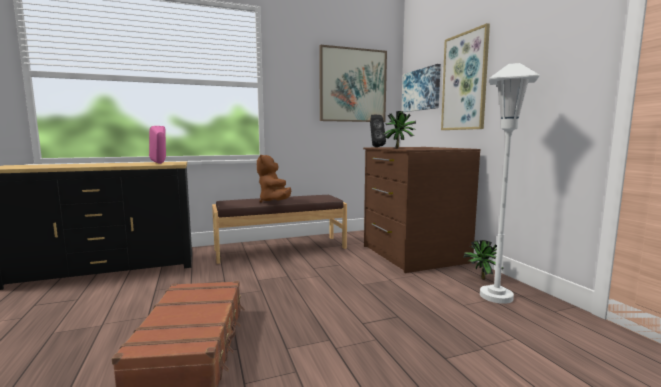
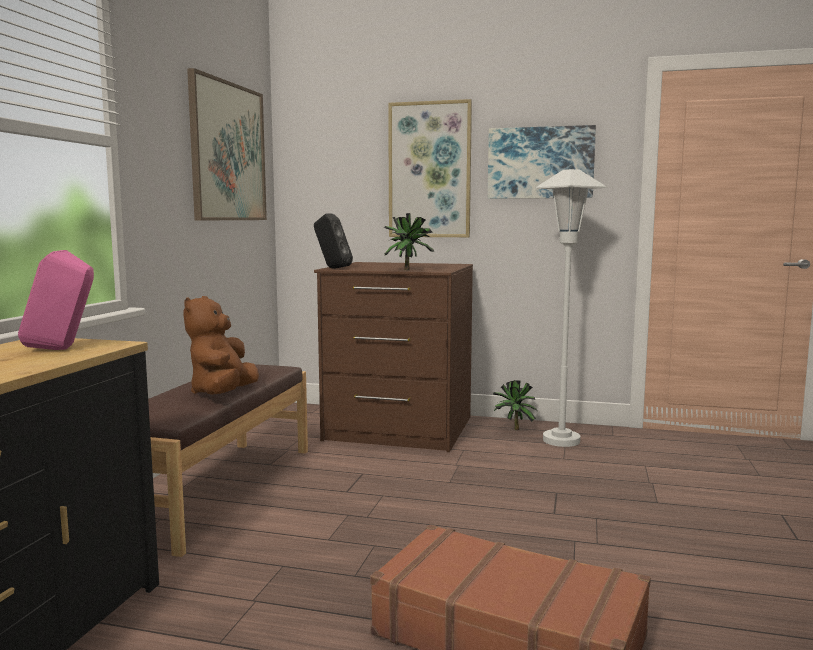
camera: 55 degrees left, 0 degrees up
brown plush toy [257,155,291,203] -> brown plush toy turned 75 degrees clockwise [183,296,259,395]
picture [402,64,441,112] -> picture moved to [488,125,596,199]

